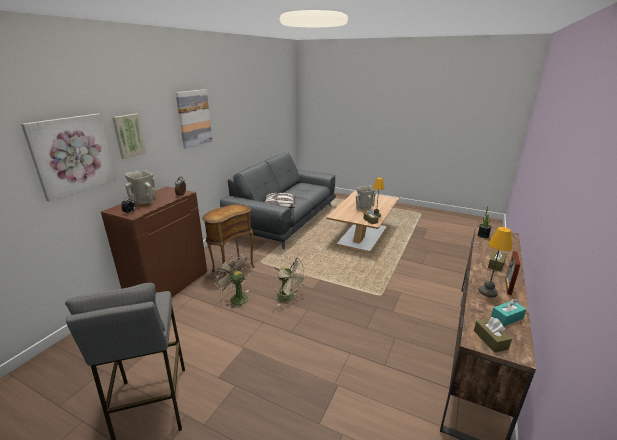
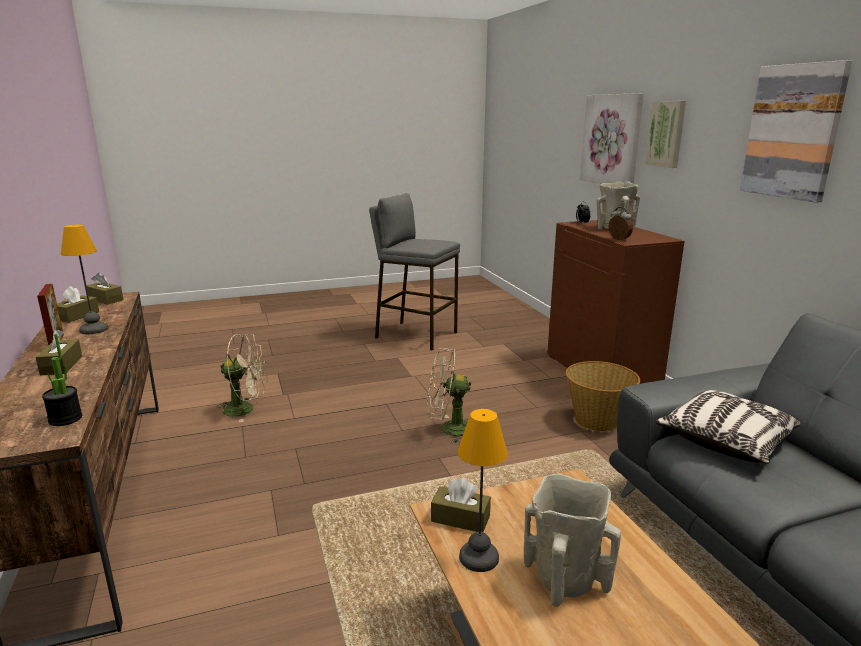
camera: 135 degrees right, 5 degrees down
brown side table [202,204,255,277] -> basket [566,361,640,432]
beige fan [214,254,251,309] -> beige fan moved to [217,334,267,422]
turquoise tissue box [491,299,527,327] -> brown tissue box [57,286,99,323]

